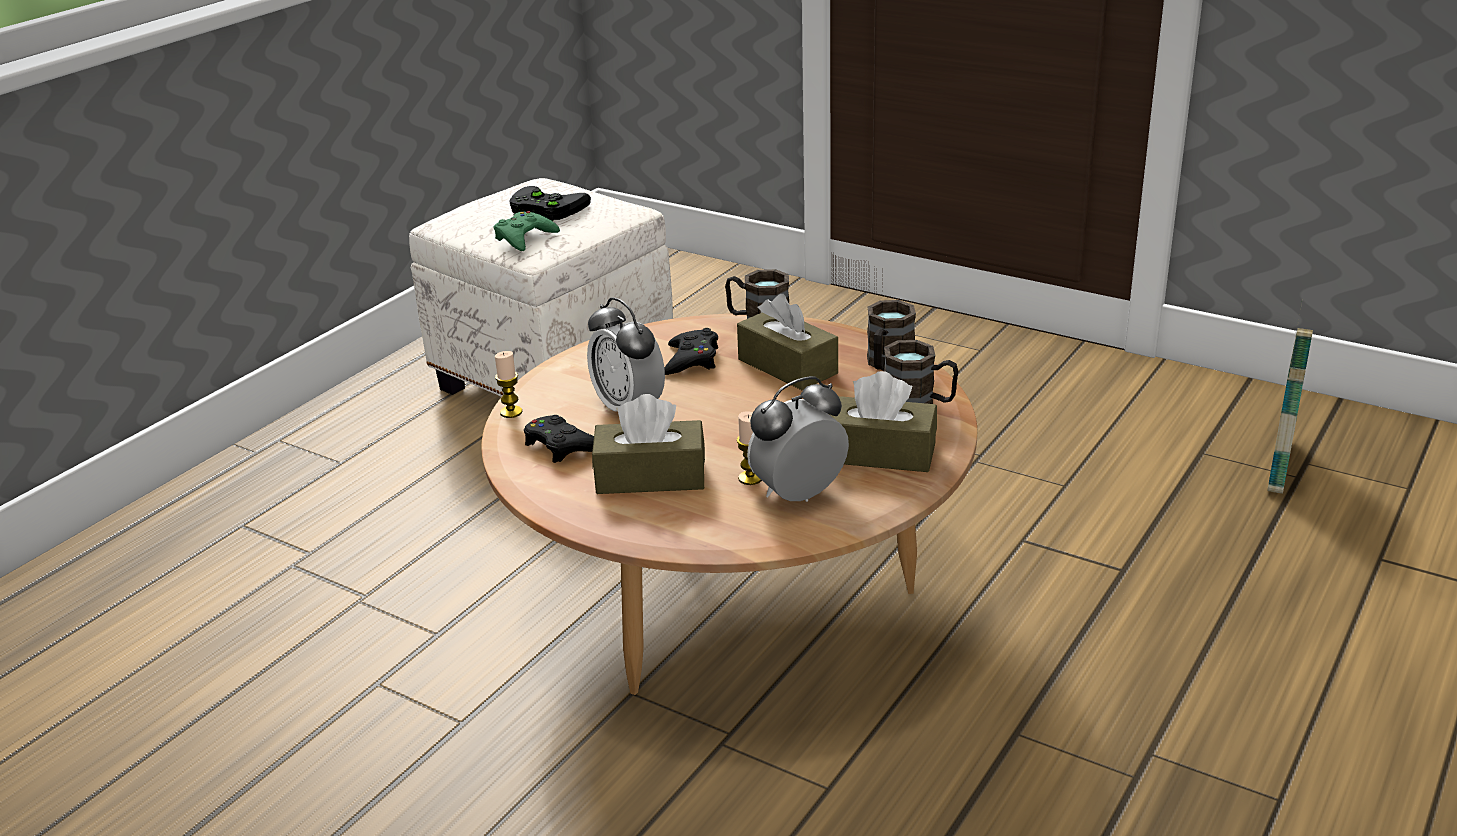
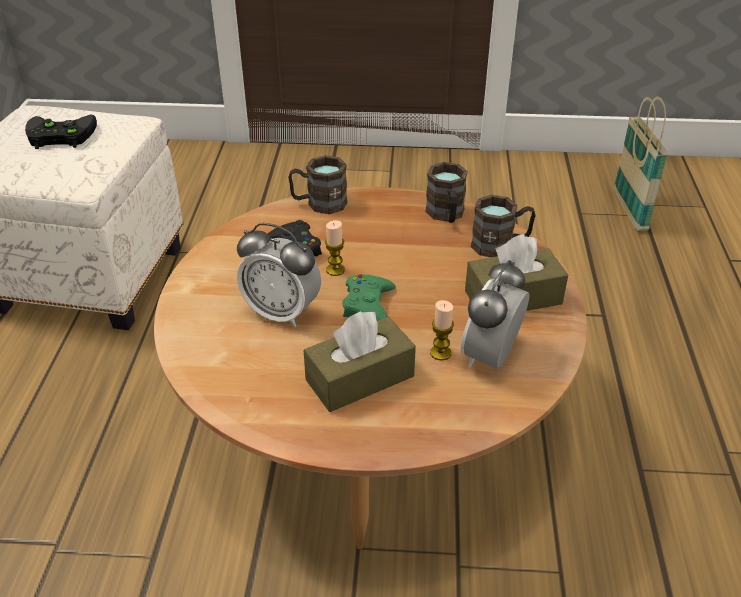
camera: 30 degrees left, 10 degrees up
green game controller [494,211,560,251] -> green game controller moved to [342,274,396,321]
candle [495,351,522,418] -> candle moved to [325,220,345,276]
black game controller [524,415,594,463] -> none
brown tissue box [737,294,838,391] -> none

